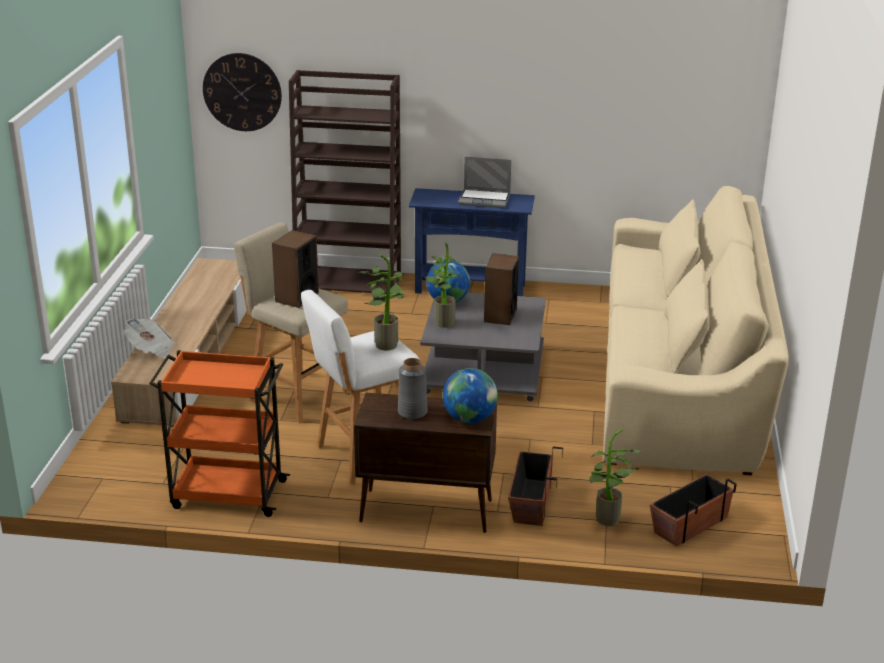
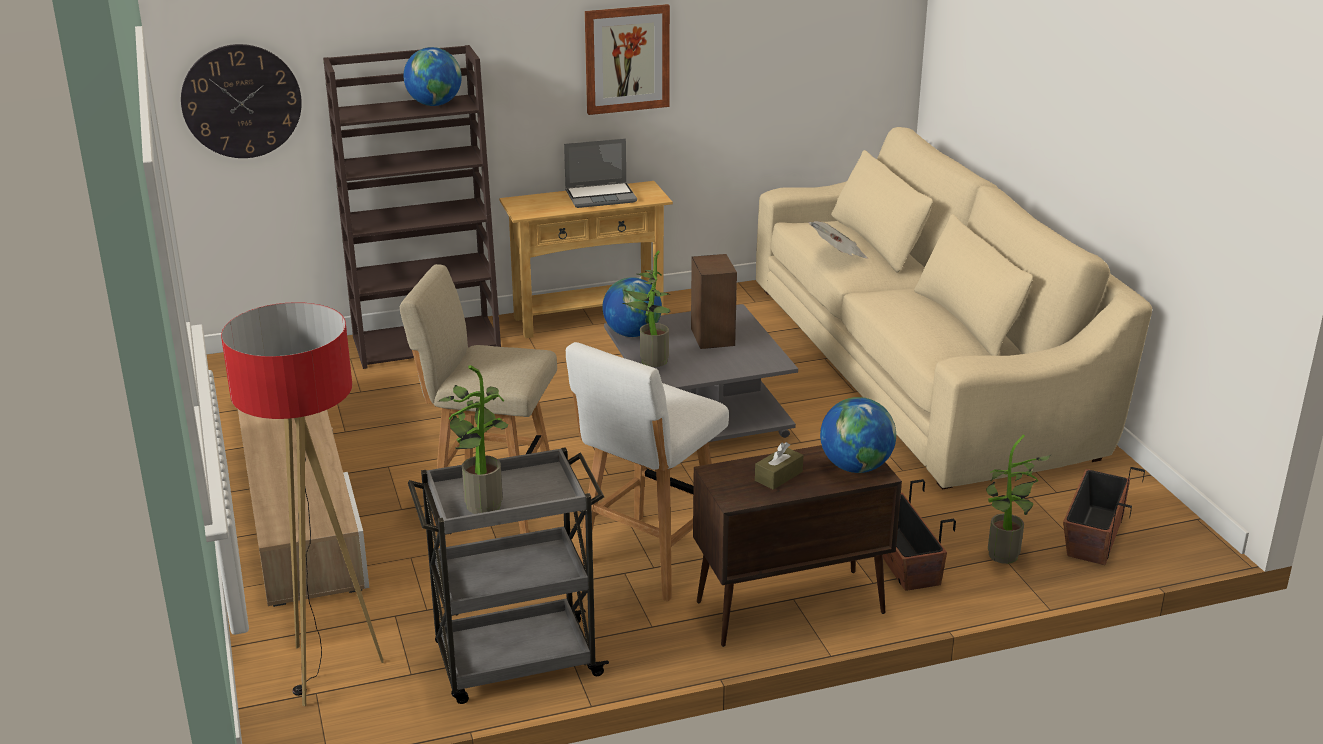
camera: 25 degrees left, 0 degrees up
newspaper [124,319,175,358] -> newspaper moved to [808,221,868,259]
orange cart [149,350,290,517] -> grey cart [408,447,609,704]
speaker [272,230,319,308] -> none
potted plant [360,254,404,350] -> potted plant moved to [438,365,508,514]
grey vase [398,358,428,419] -> brown tissue box [755,442,803,490]
blue console table [409,188,535,296] -> beige console table [499,181,673,338]
none -> floor lamp [221,302,384,706]
none -> globe [404,47,462,106]
none -> picture [585,4,670,115]

